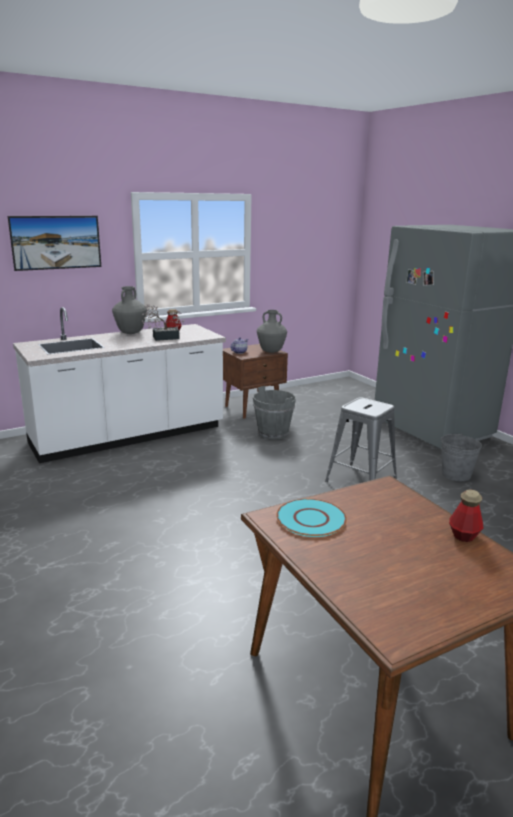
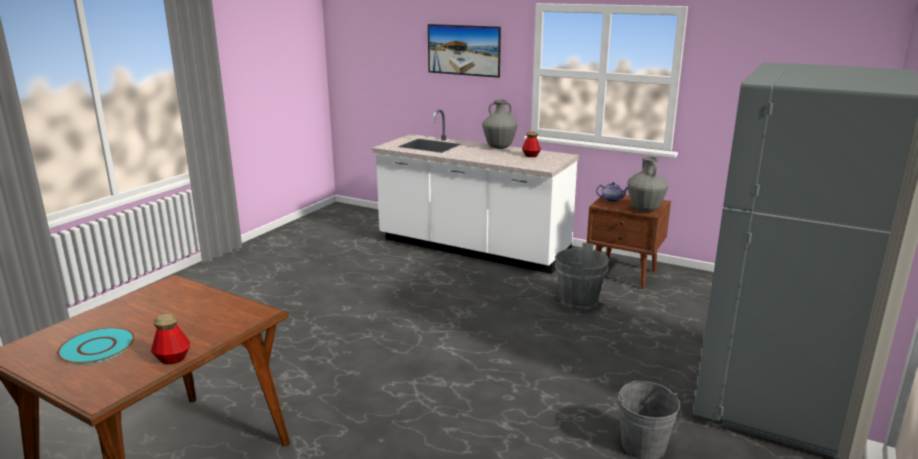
camera: 60 degrees right, 0 degrees up
potted plant [142,304,185,341] -> none
turquoise plate [276,499,347,537] -> turquoise plate moved to [57,327,135,364]
grey stool [325,397,397,482] -> none

